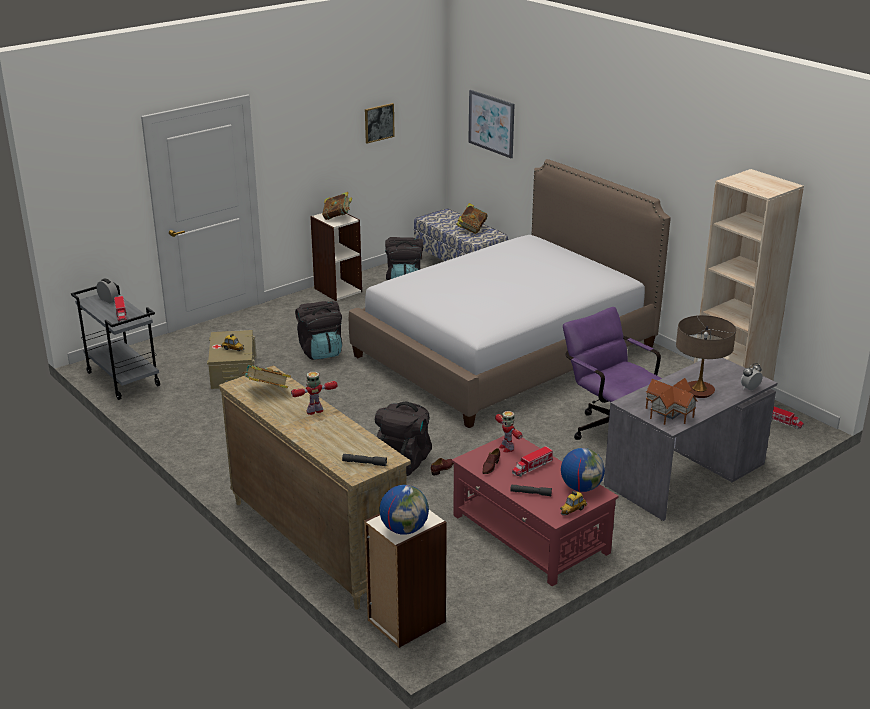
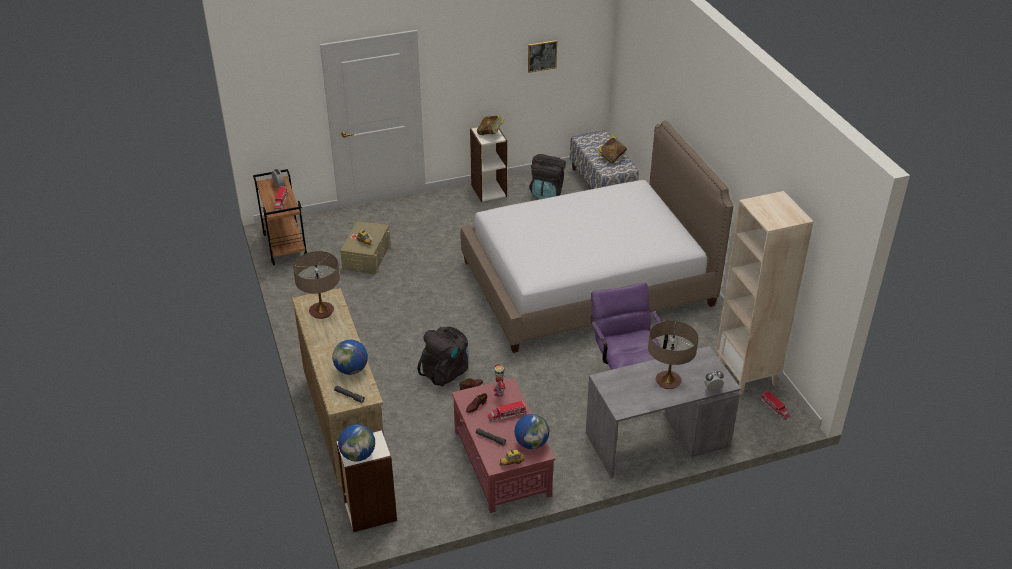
camera: 20 degrees right, 10 degrees up
grey cart [71,281,160,400] -> brown cart [253,169,307,265]
book [242,365,291,388] -> table lamp [293,251,340,319]
toy robot [291,372,338,415] -> none
black backpack [295,301,342,360] -> none
picture [468,90,515,158] -> none
toy house [646,378,697,425] -> none
none -> globe [332,340,368,375]

